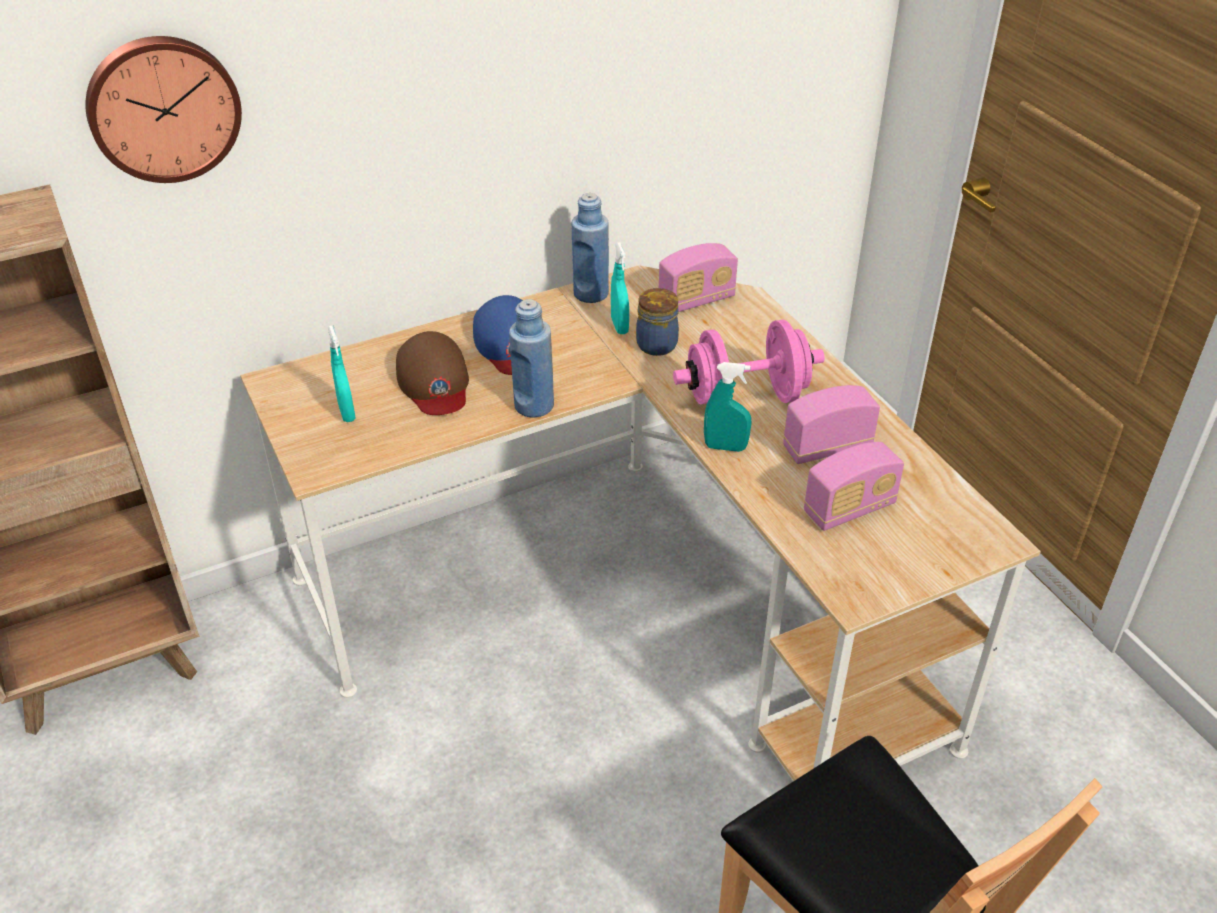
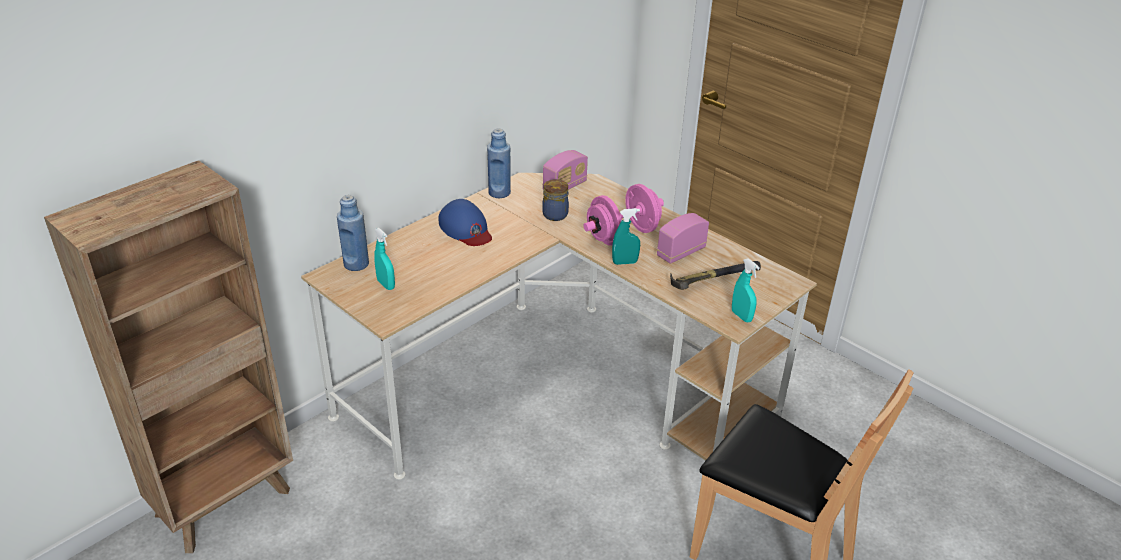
camera: 20 degrees left, 5 degrees down
wall clock [85,36,242,183] -> none
brown cap [396,331,469,415] -> none
blue bottle [509,299,554,418] -> blue bottle moved to [337,195,369,271]
turquoise spray bottle [611,243,629,334] -> turquoise spray bottle moved to [732,258,760,322]
radio [804,442,904,531] -> hammer [670,261,761,290]

